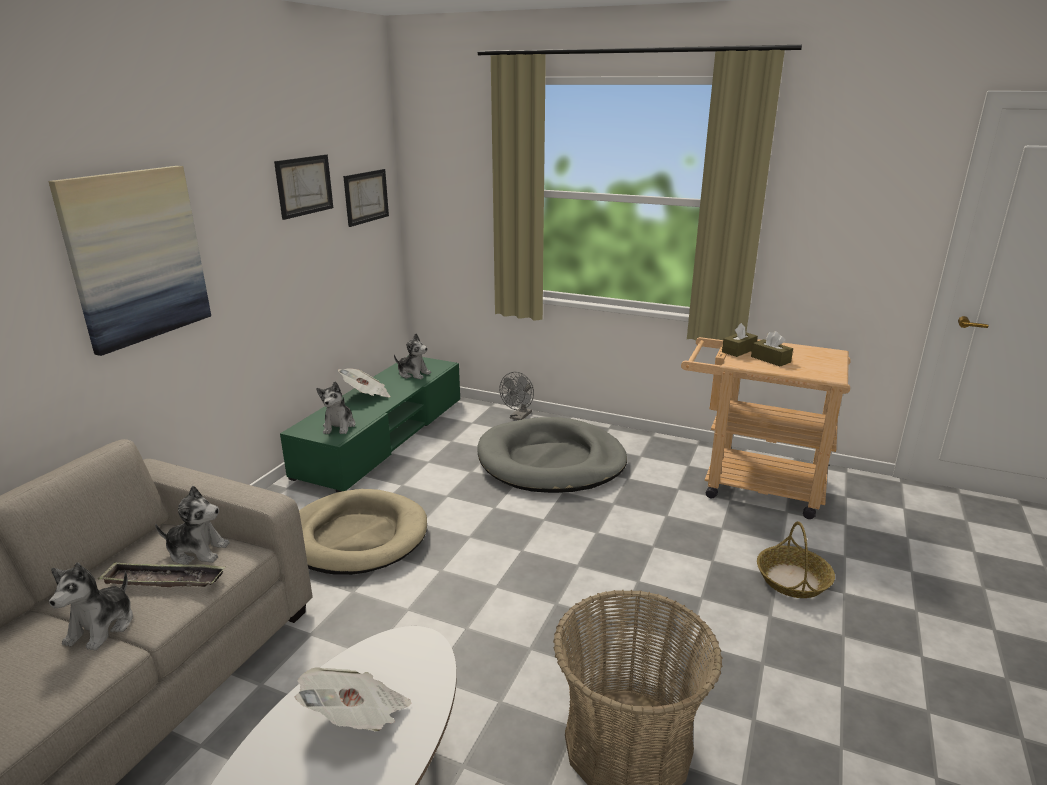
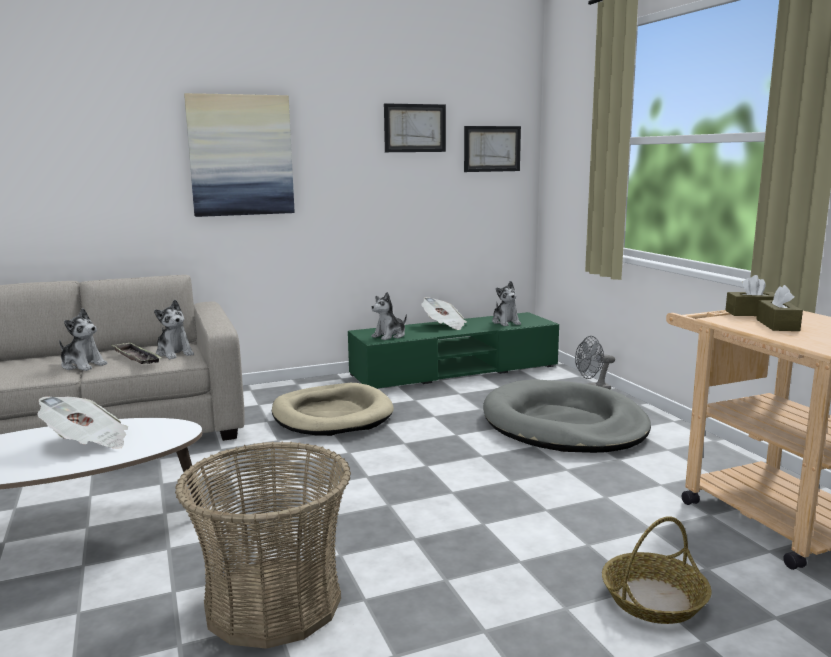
camera: 45 degrees right, 10 degrees down
plush toy [49,562,133,651] -> plush toy turned 120 degrees counterclockwise [59,308,108,371]

